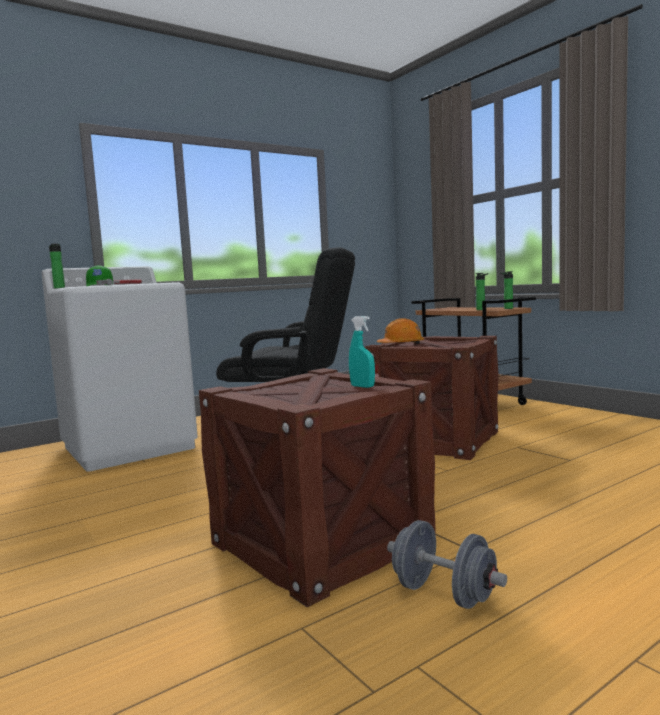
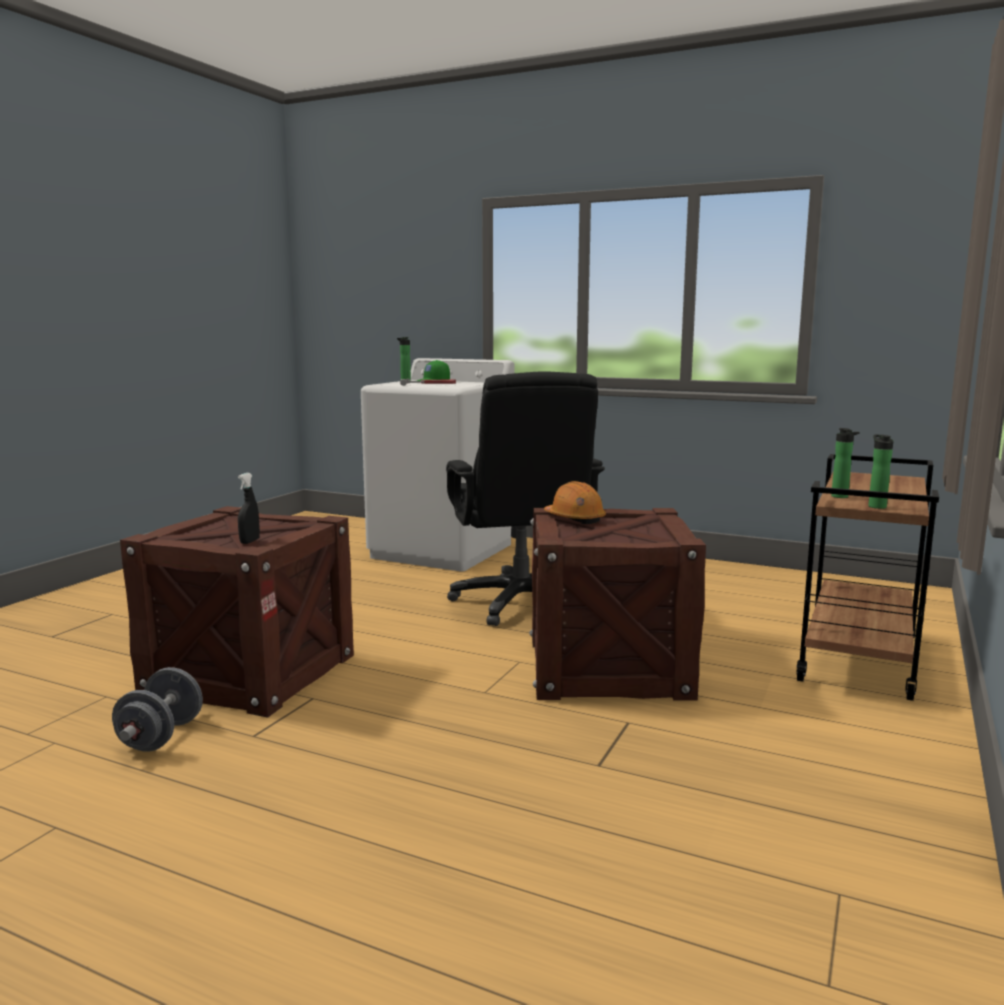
camera: 60 degrees right, 5 degrees up
turquoise spray bottle [349,316,375,388] -> black spray bottle [238,473,260,544]

